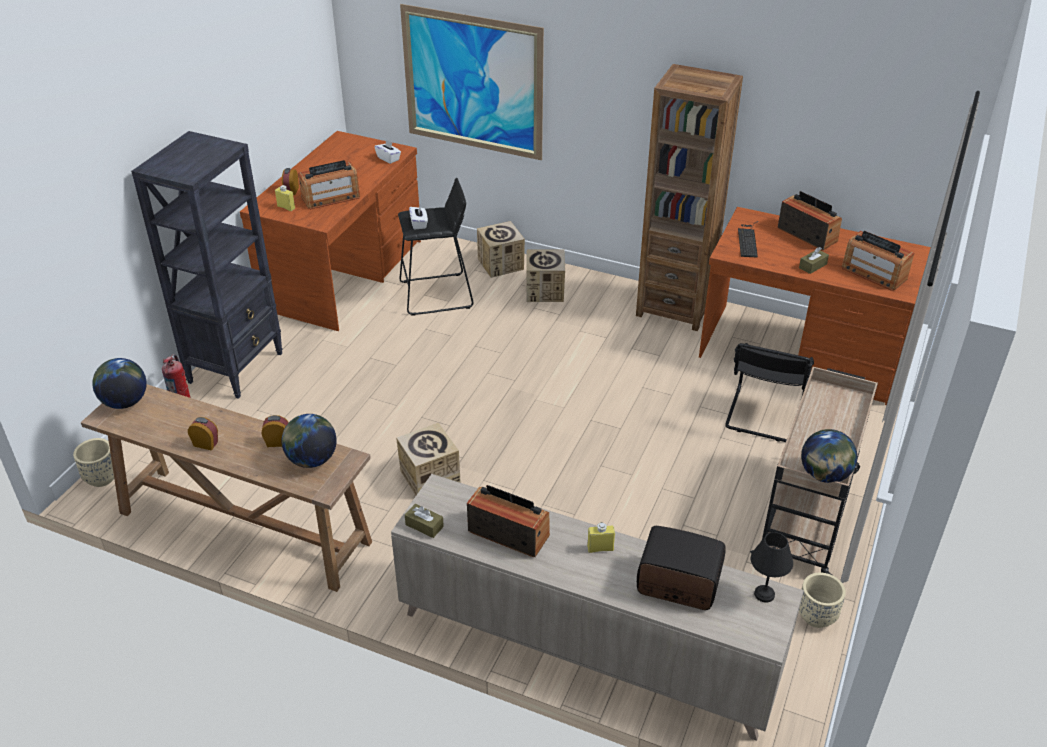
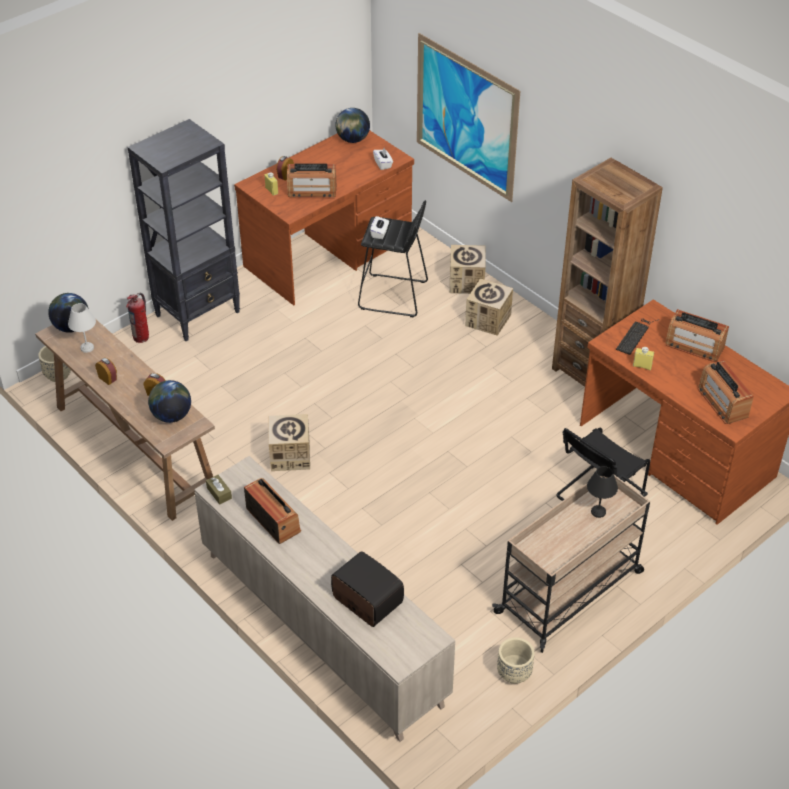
camera: 25 degrees right, 5 degrees up
yellow bottle [587,522,615,553] -> yellow bottle moved to [633,347,654,370]
black table lamp [751,532,793,603] -> black table lamp moved to [587,466,618,518]
radio [778,191,842,250] -> radio turned 135 degrees clockwise [665,309,729,362]
brown tissue box [799,247,829,274] -> none
globe [801,429,857,483] -> globe moved to [335,108,370,143]
none -> white table lamp [68,303,96,353]

